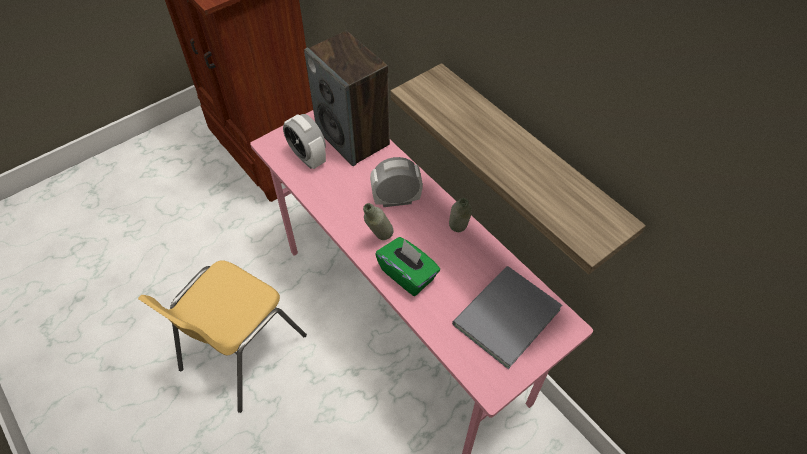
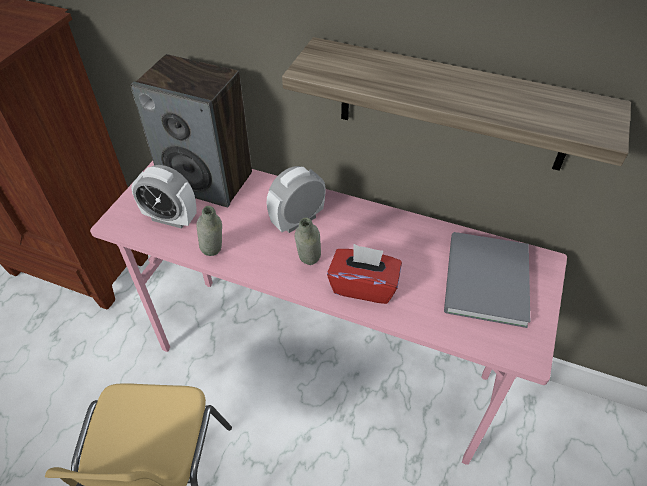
camera: 30 degrees left, 5 degrees down
green tissue box [375,237,440,296] -> red tissue box [327,244,402,304]
grey bottle [449,198,472,232] -> grey bottle moved to [197,206,222,256]

